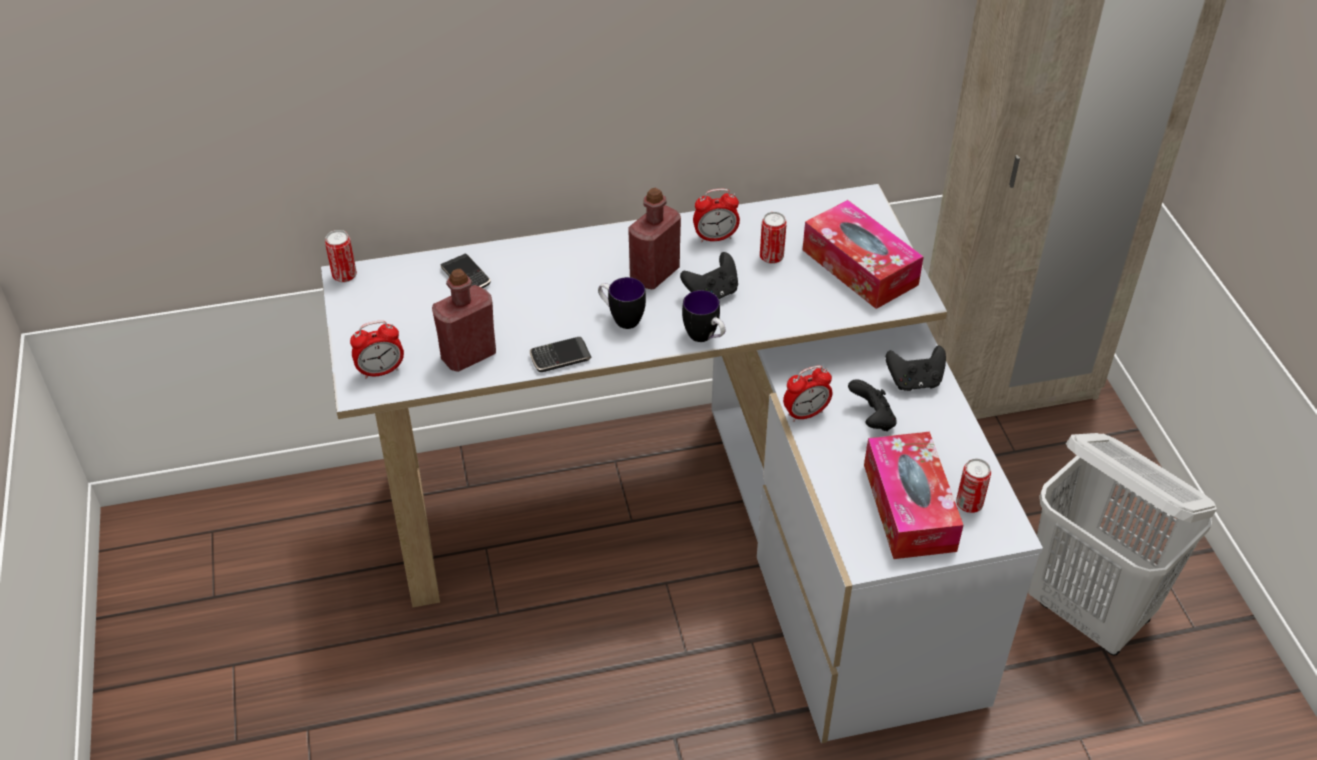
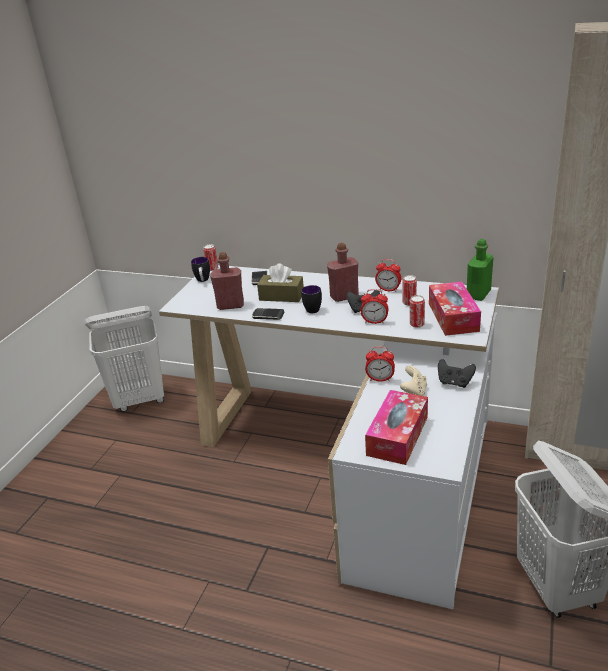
camera: 35 degrees right, 15 degrees down
alarm clock [350,321,404,379] -> alarm clock moved to [361,289,389,324]
mug [682,290,725,342] -> mug moved to [191,257,210,282]
black game controller [848,379,897,431] -> beige game controller [400,366,427,396]
can [956,459,991,513] -> can moved to [410,295,425,328]
none -> white laundry basket [84,306,164,412]
none -> brown tissue box [257,263,304,302]
none -> green bottle [467,239,494,301]

